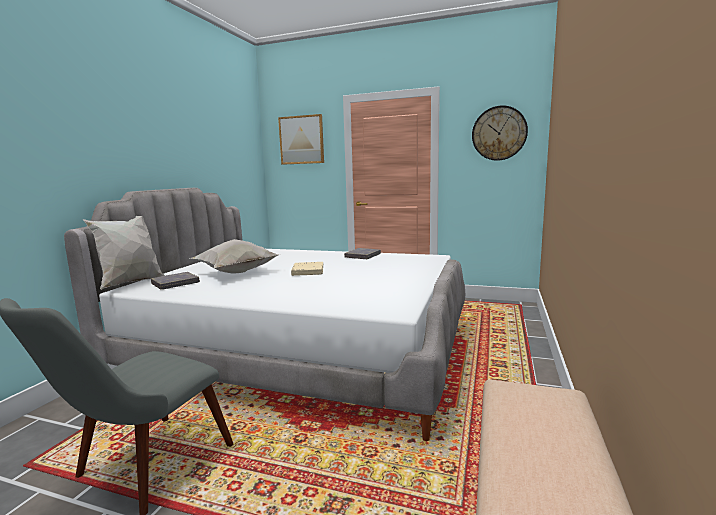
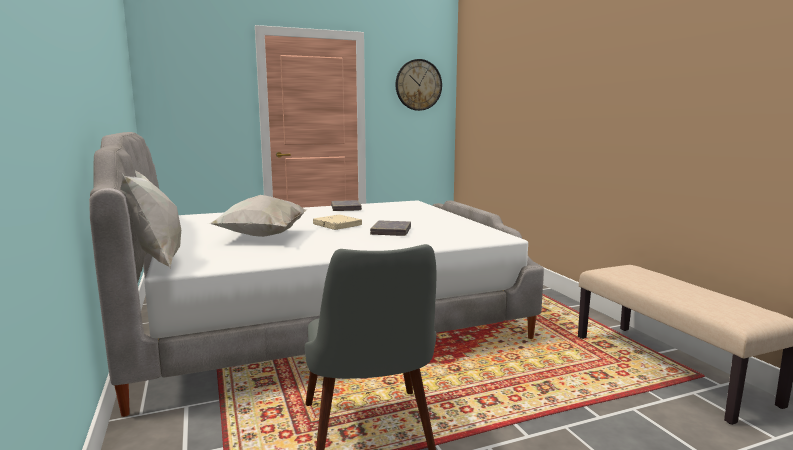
camera: 40 degrees left, 0 degrees up
grey book [151,272,200,290] -> grey book moved to [370,221,411,236]
picture [278,114,324,165] -> none

